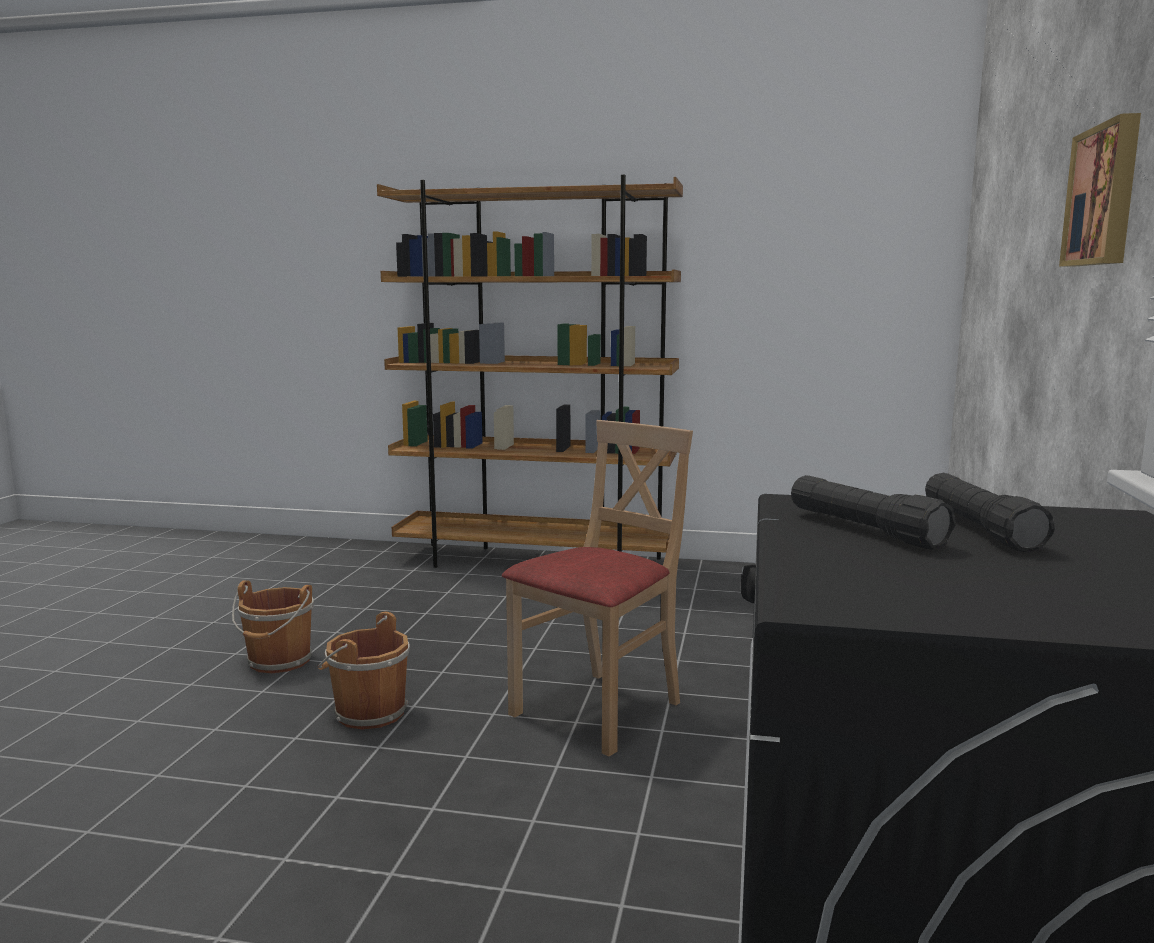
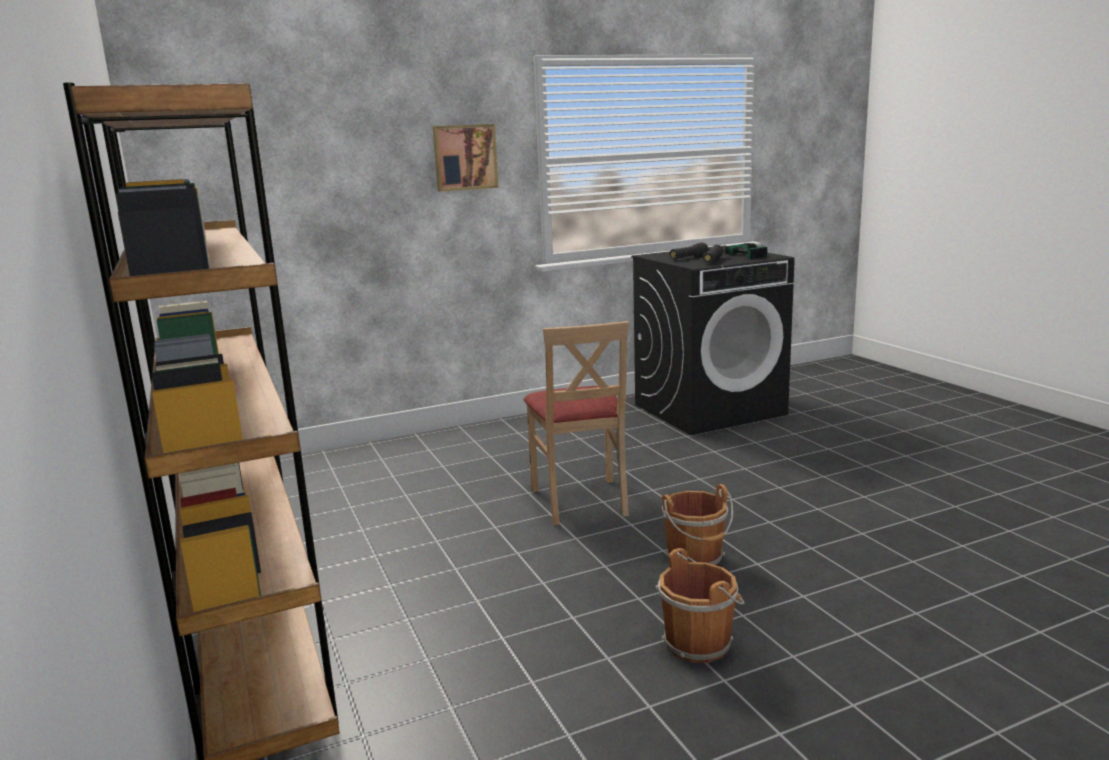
camera: 125 degrees left, 5 degrees up
beige chair [502,420,693,756] -> beige chair turned 105 degrees counterclockwise [524,321,629,525]
none -> power drill [724,243,768,259]

